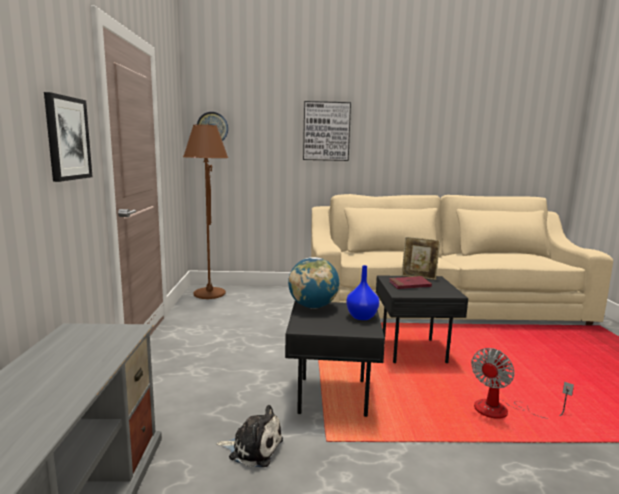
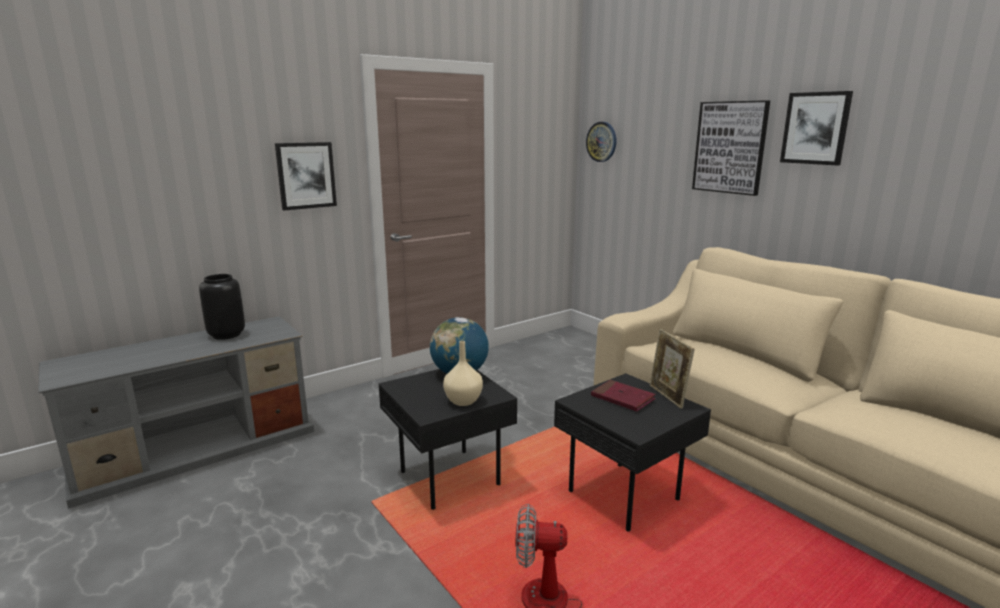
camera: 55 degrees right, 5 degrees up
brown floor lamp [183,125,228,299] -> none
plush toy [217,405,283,467] -> none
blue vase [346,265,379,320] -> beige vase [443,341,483,406]
none -> black vase [199,274,245,340]
none -> picture [780,91,853,166]

